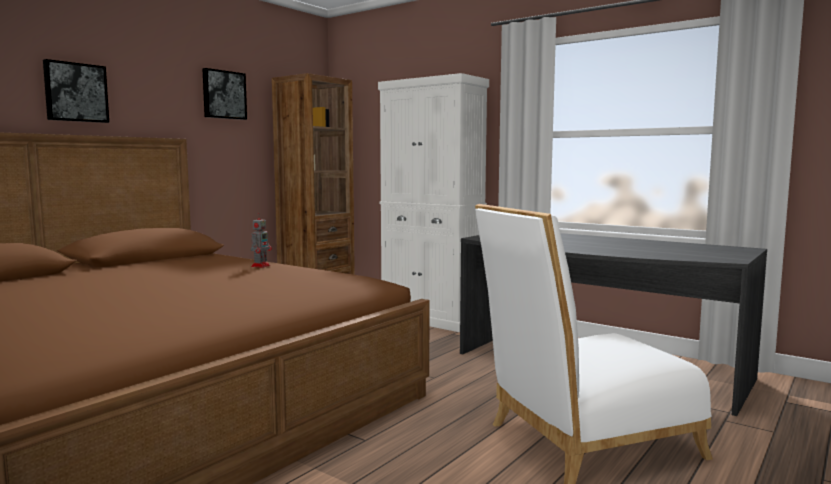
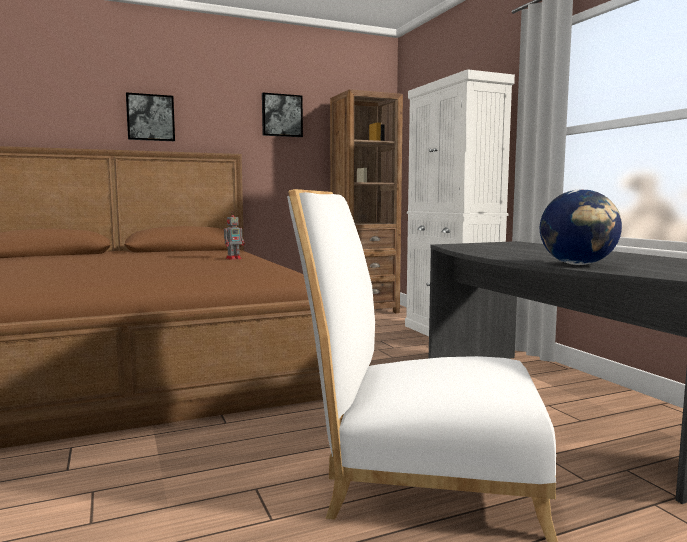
camera: 30 degrees right, 0 degrees up
none -> globe [540,189,622,265]

